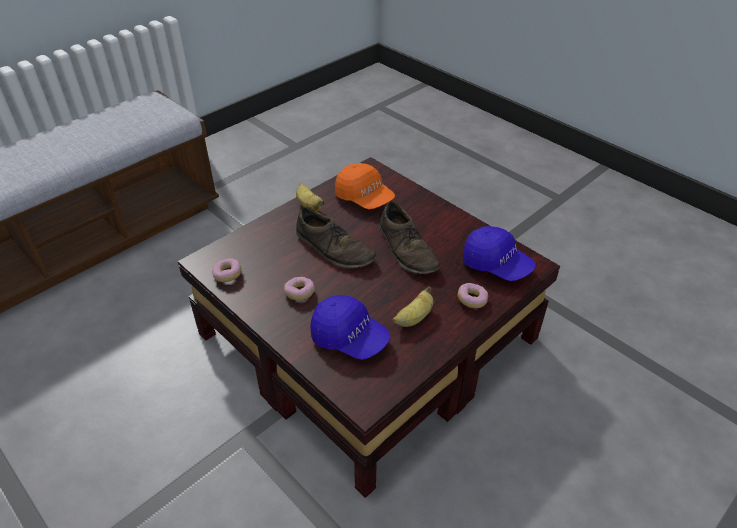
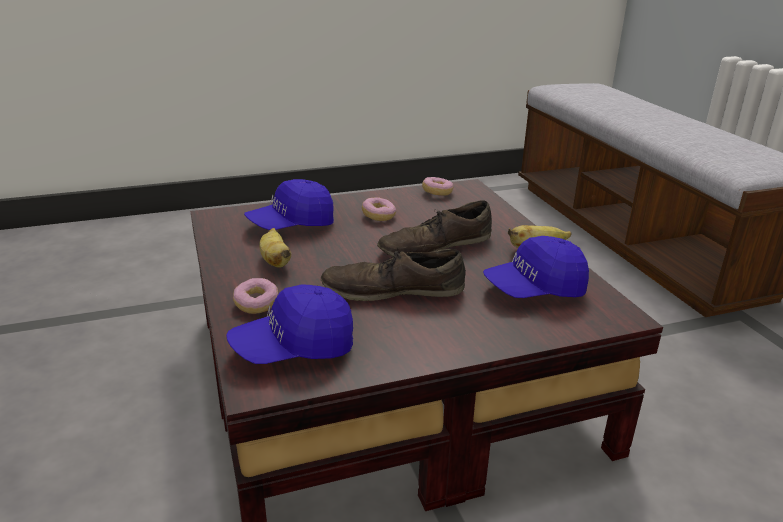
camera: 115 degrees right, 15 degrees down
orange cap [335,163,395,209] -> blue cap [483,236,589,298]

